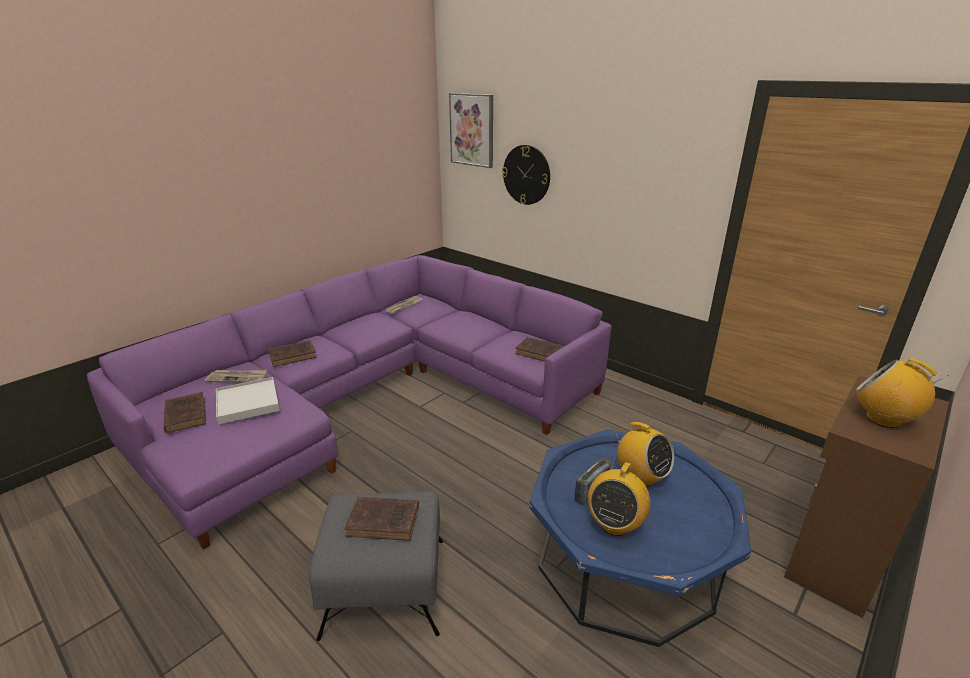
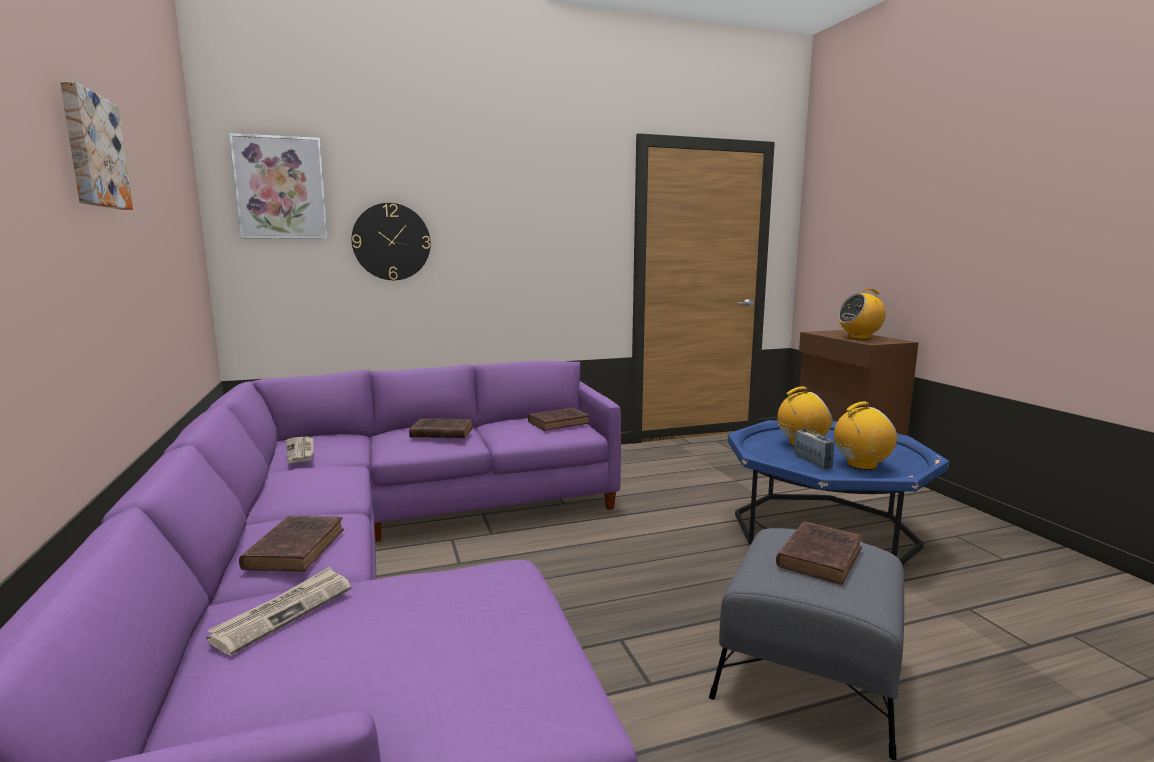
camera: 60 degrees left, 15 degrees down
brown book [164,392,206,433] -> brown book moved to [409,418,473,438]
white tray [216,377,280,425] -> none
radio [587,461,650,536] -> radio turned 75 degrees counterclockwise [834,401,898,470]
none -> picture [60,81,133,210]

